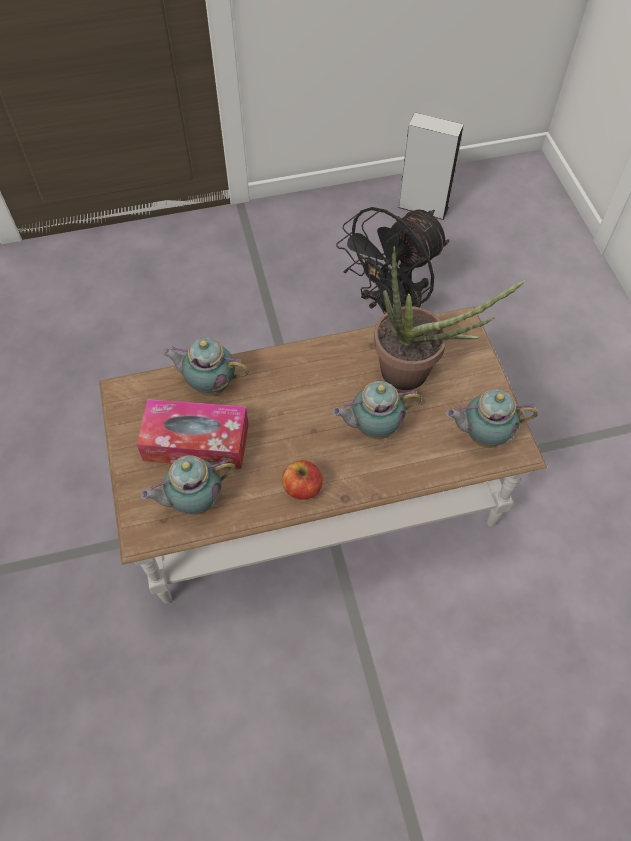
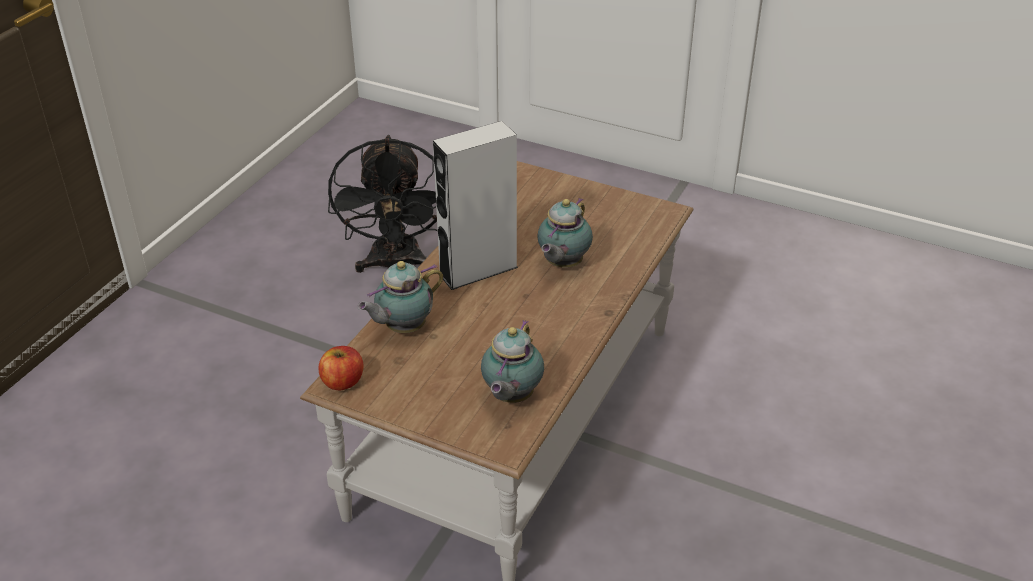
camera: 50 degrees left, 20 degrees down
tissue box [136,399,249,469] -> none
apple [282,460,323,500] -> apple moved to [318,346,364,390]
potted plant [374,246,526,390] -> none
grey speaker [398,113,464,220] -> grey speaker moved to [433,121,518,290]
teapot [446,389,538,448] -> none

